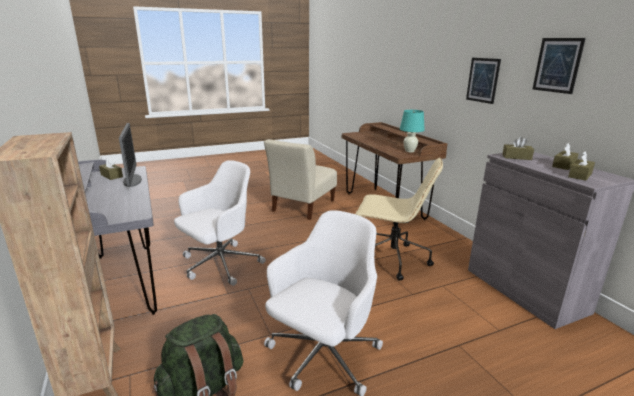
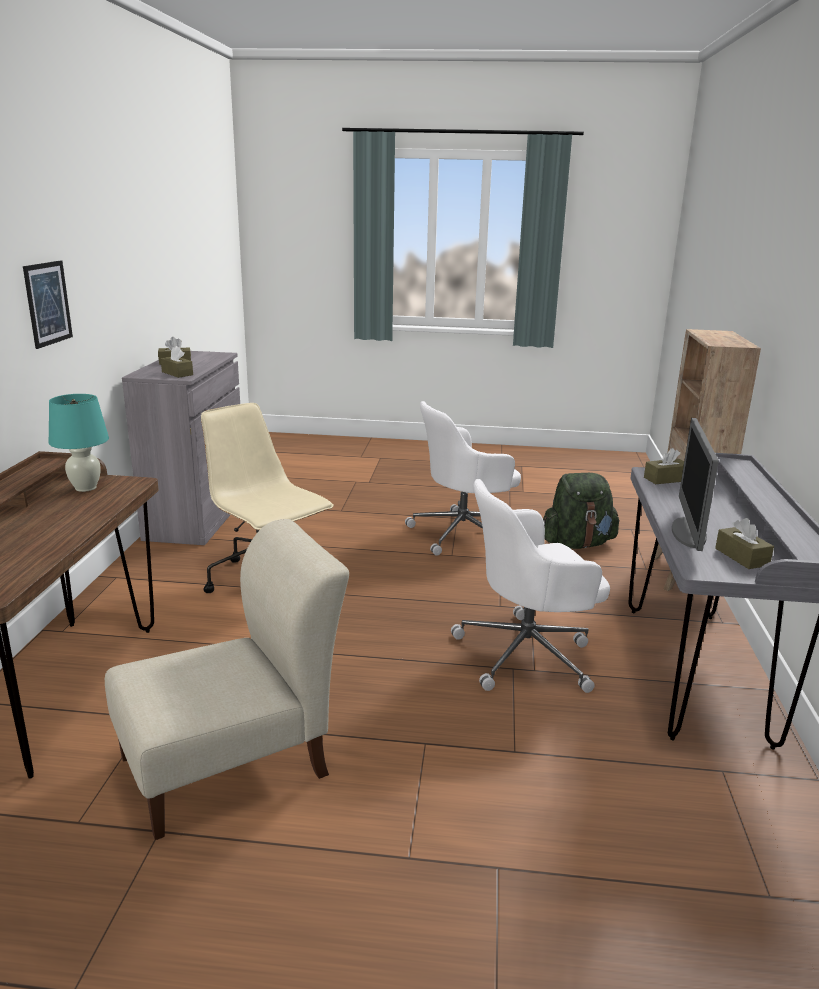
camera: 150 degrees left, 0 degrees up
picture [533,38,586,94] -> none
brown tissue box [568,151,595,181] -> brown tissue box moved to [644,448,684,484]

